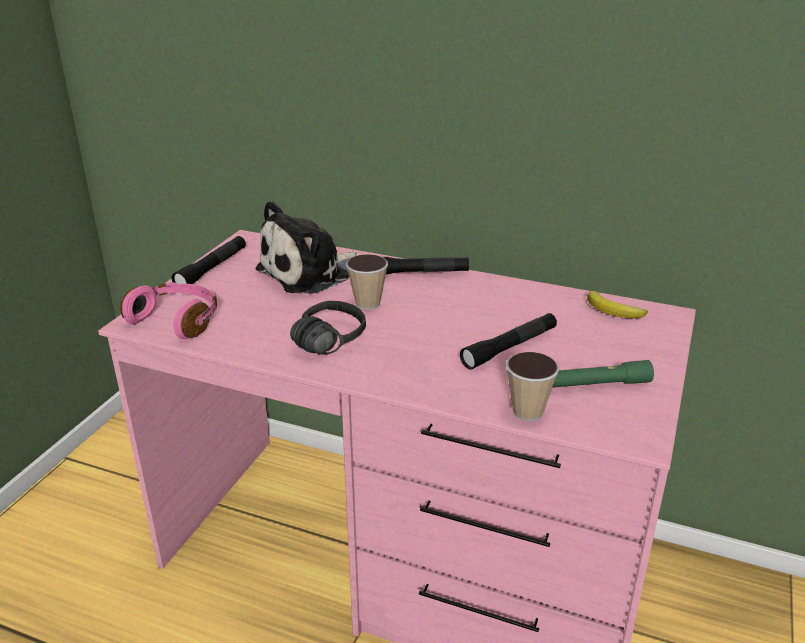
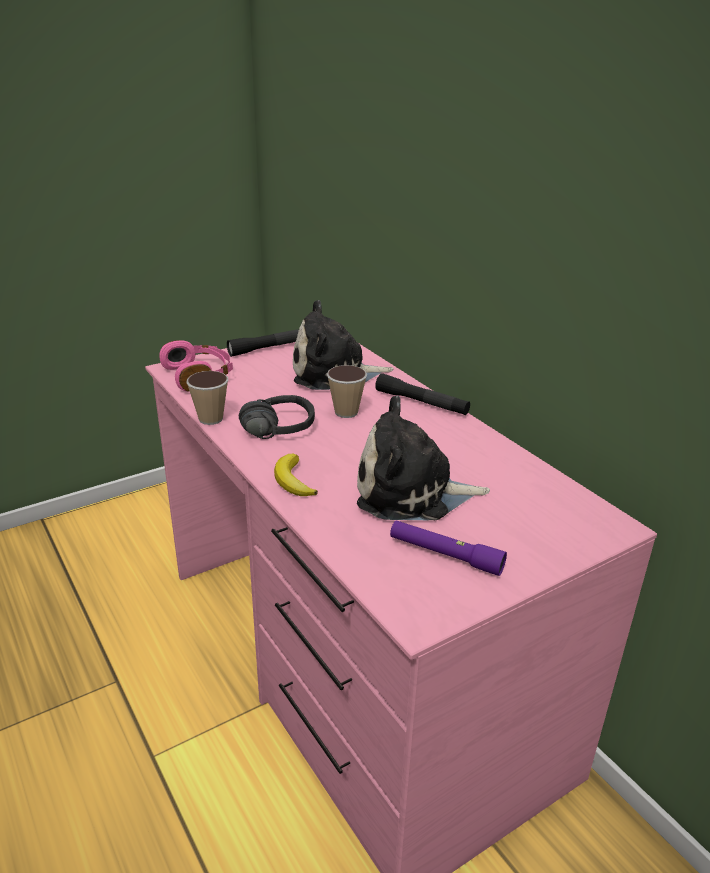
camera: 35 degrees right, 0 degrees up
black flashlight [460,313,557,369] -> plush toy [357,396,490,520]
cup [506,352,559,421] -> cup moved to [187,371,228,425]
green flashlight [552,360,654,388] -> purple flashlight [390,521,507,576]
banana [587,291,648,319] -> banana moved to [274,454,318,496]

